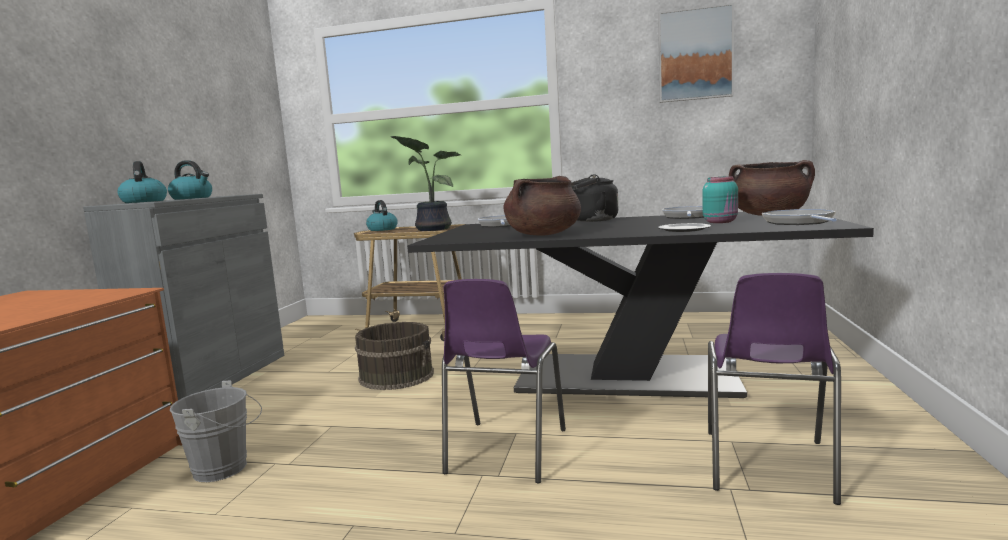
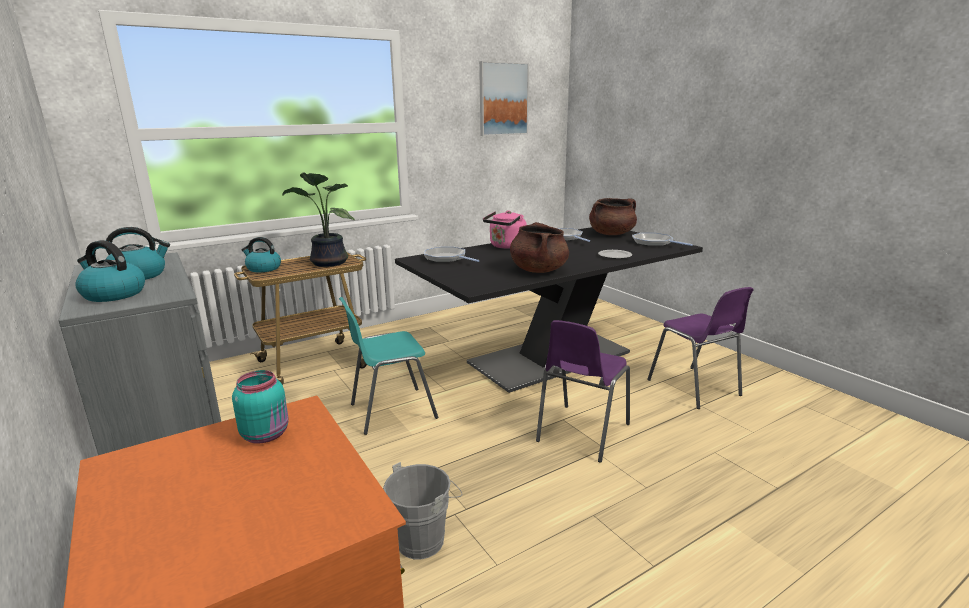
camera: 45 degrees left, 10 degrees up
brown bucket [355,322,434,390] -> turquoise chair [339,297,438,435]
purple chair [442,279,566,483] -> purple chair turned 60 degrees clockwise [536,320,630,463]
black kettle [571,174,618,222] -> pink kettle [483,210,527,249]
turquoise jar [703,176,738,223] -> turquoise jar moved to [232,370,289,443]

